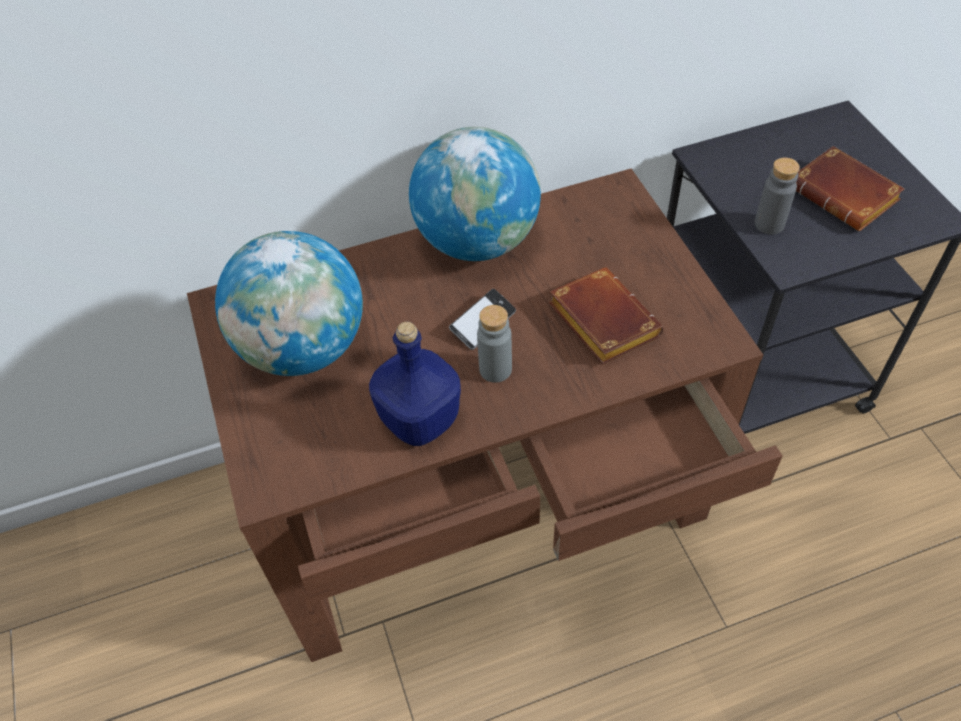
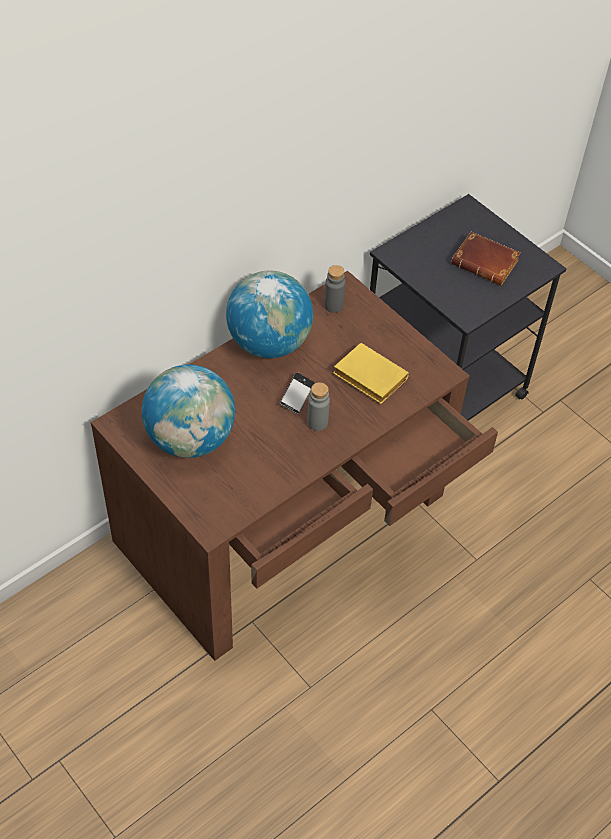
camera: 25 degrees left, 0 degrees up
blue bottle [369,322,461,446] -> none
brown book [549,268,663,365] -> yellow book [333,343,409,404]
grey bottle [755,158,800,235] -> grey bottle moved to [324,265,345,313]

